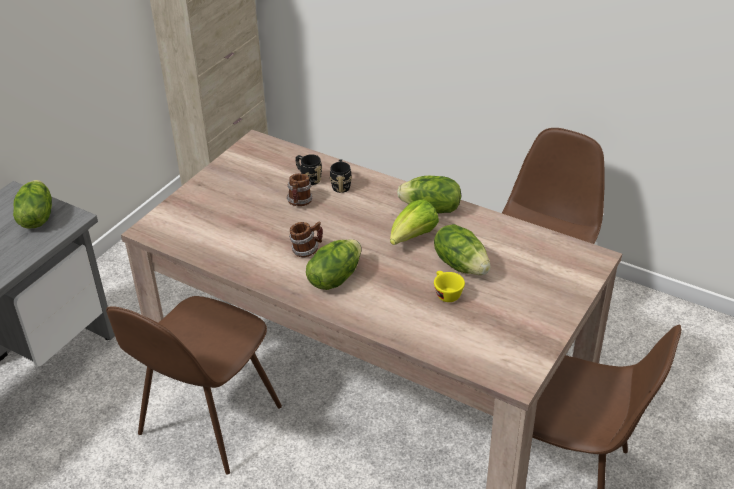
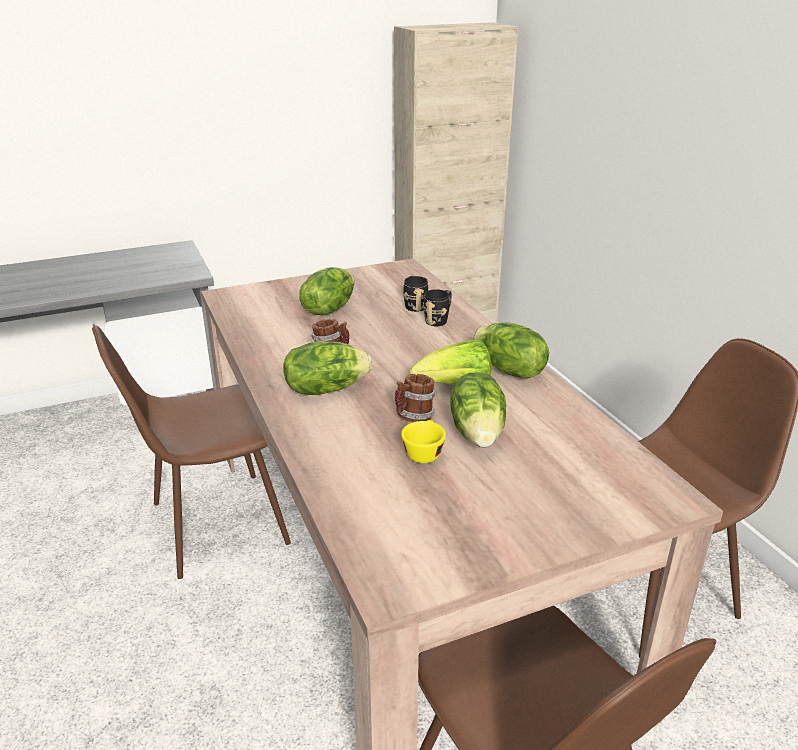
camera: 35 degrees right, 10 degrees down
lettuce [13,180,52,229] -> lettuce moved to [299,267,355,315]
mug [286,173,313,206] -> mug moved to [395,374,436,422]

